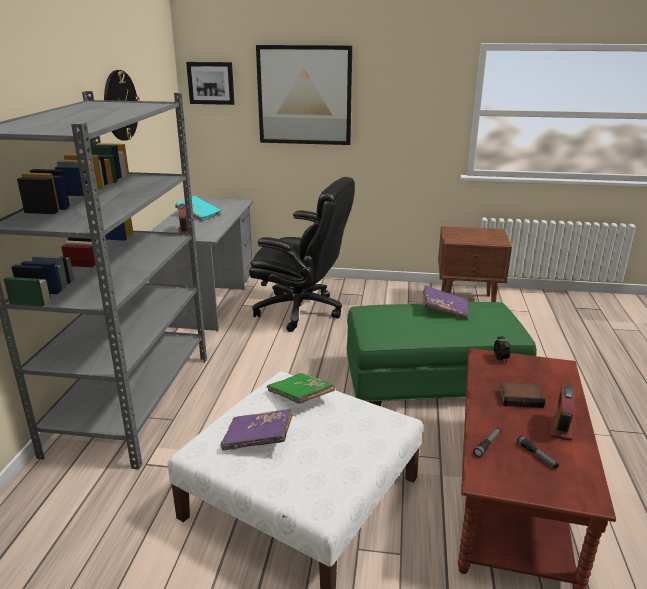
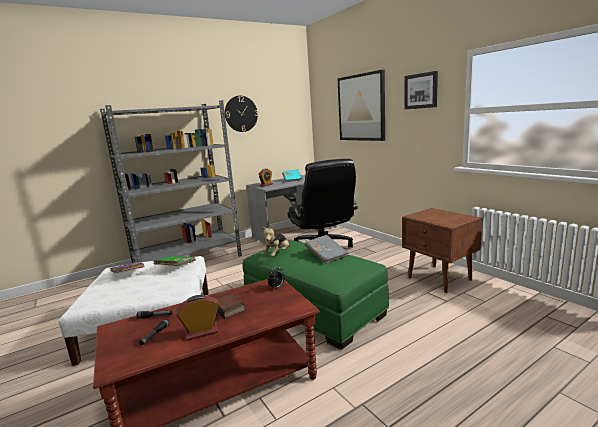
camera: 50 degrees right, 10 degrees down
picture [186,62,235,105] -> picture moved to [404,71,438,109]
purple book [423,286,469,319] -> grey book [305,235,349,264]
none -> plush toy [262,226,290,257]

